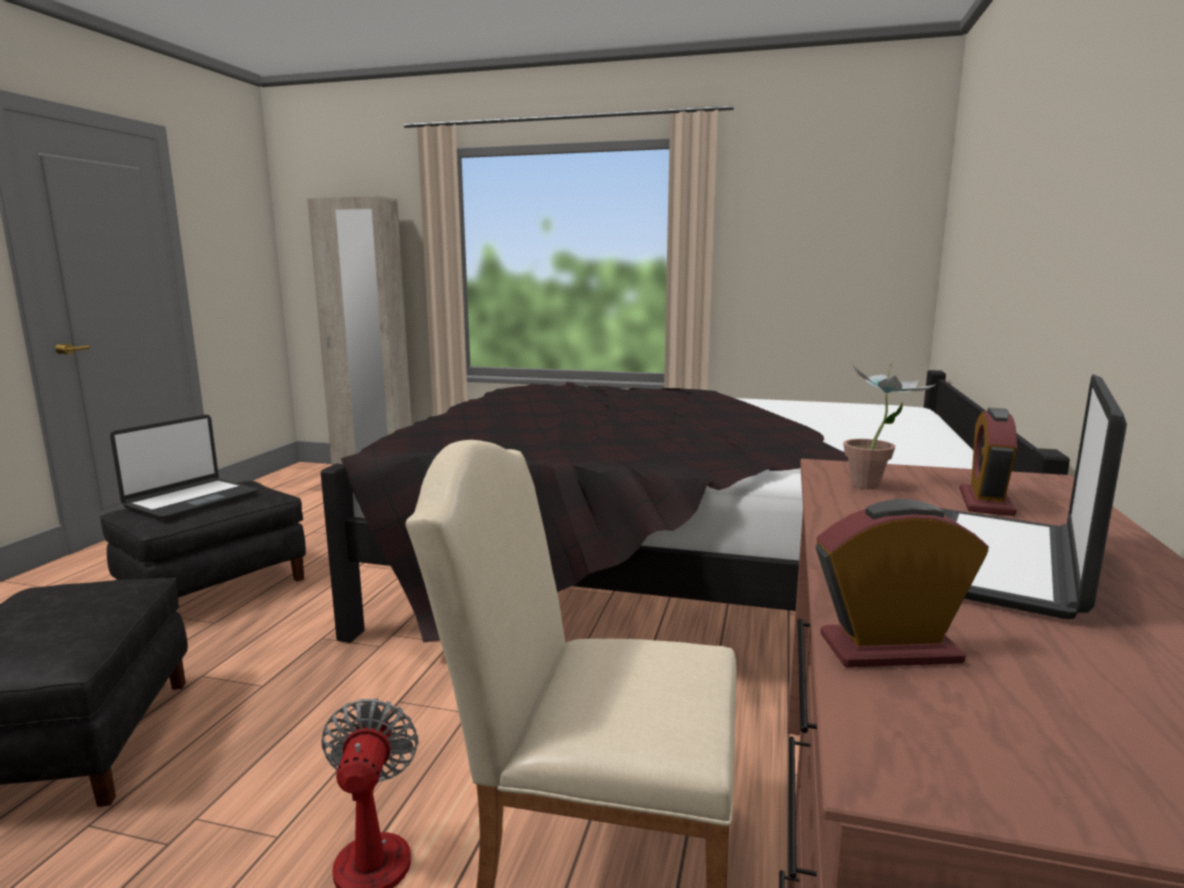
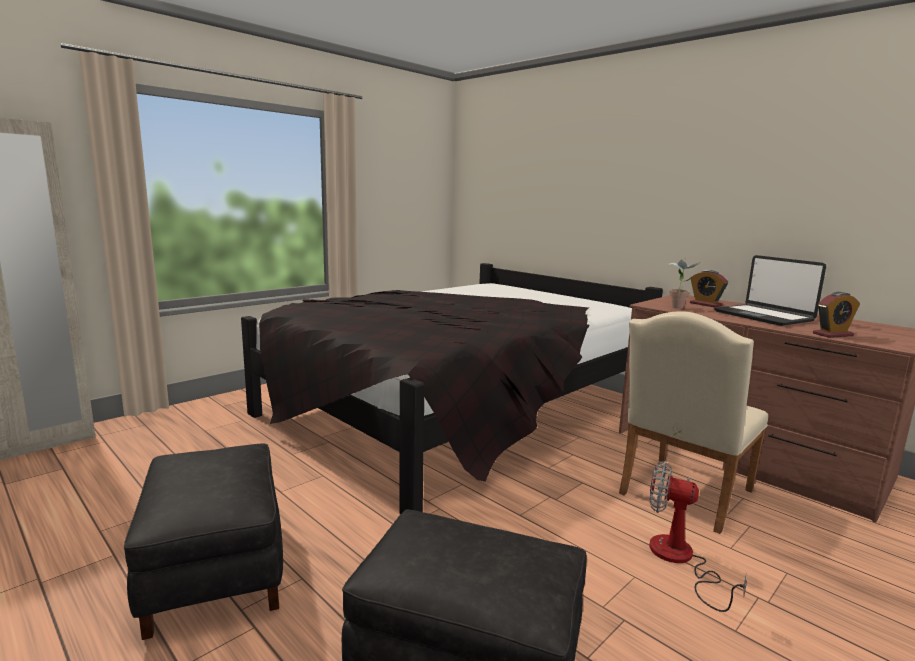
camera: 60 degrees left, 0 degrees up
laptop [110,415,258,520] -> none
alarm clock [815,499,989,668] -> alarm clock turned 135 degrees counterclockwise [813,292,860,338]

